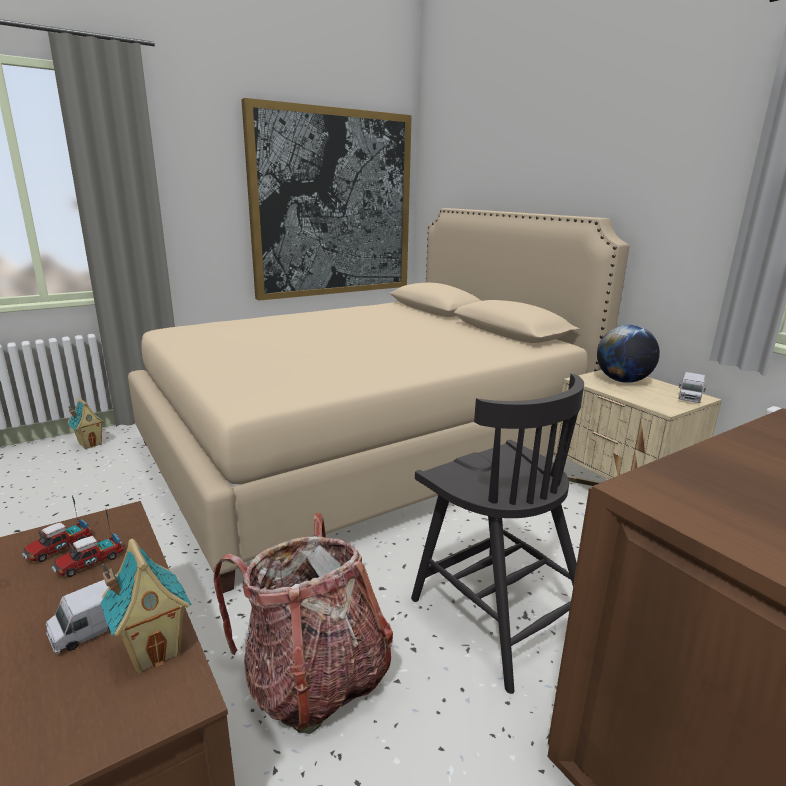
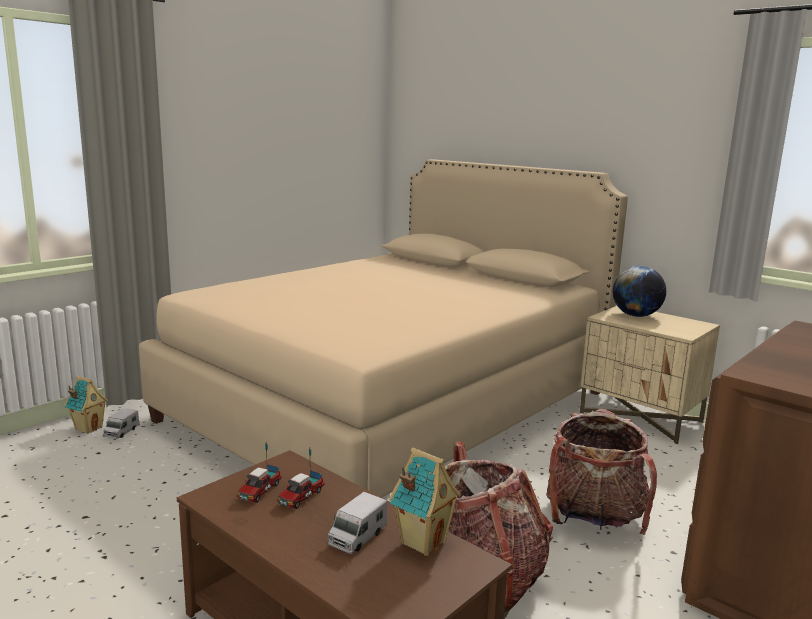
camera: 15 degrees left, 5 degrees down
picture [241,98,412,301] -> none
black chair [411,373,584,694] -> backpack [546,409,657,535]
toy truck [678,372,706,403] -> toy truck moved to [103,408,139,439]

